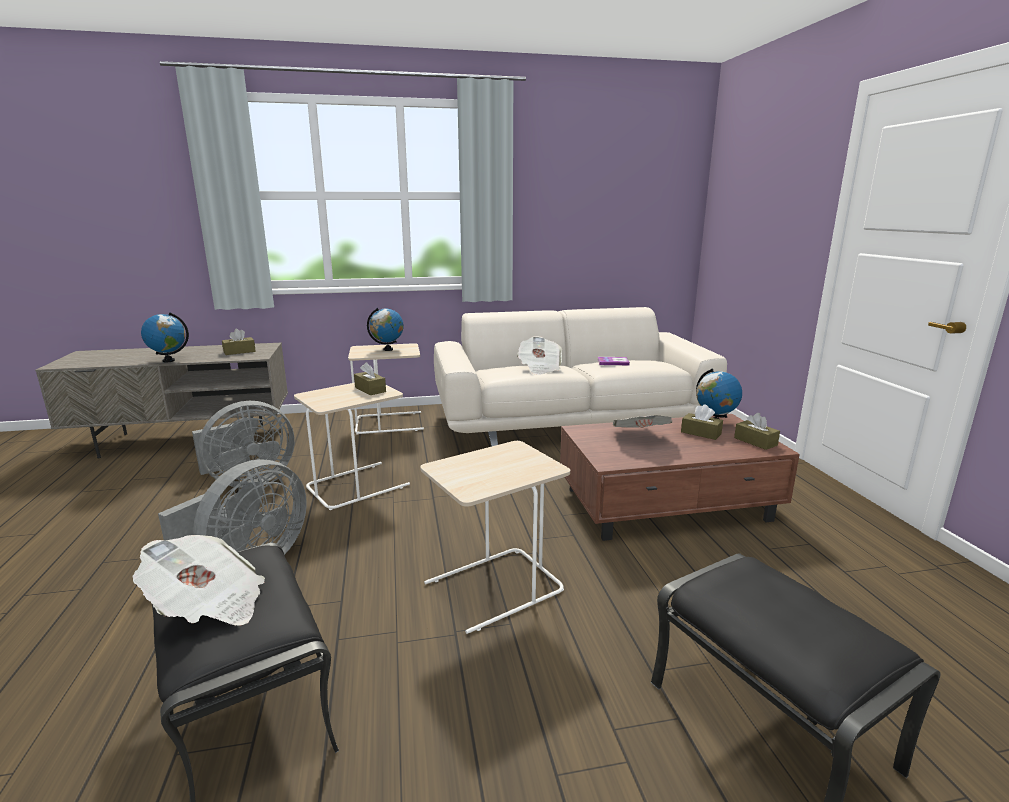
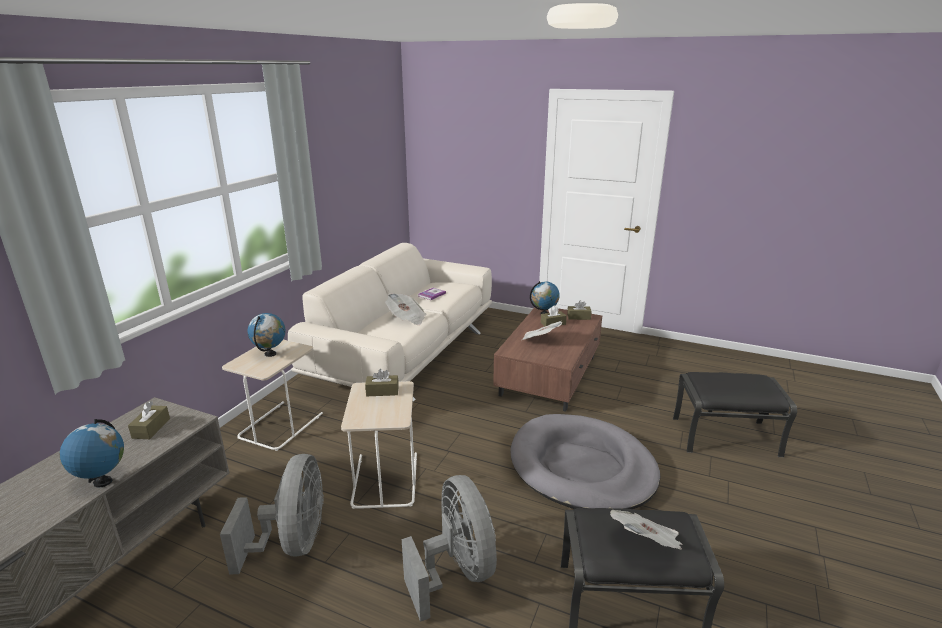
camera: 55 degrees left, 5 degrees up
beige side table [420,441,570,634] -> grey dog bed [511,414,660,509]

